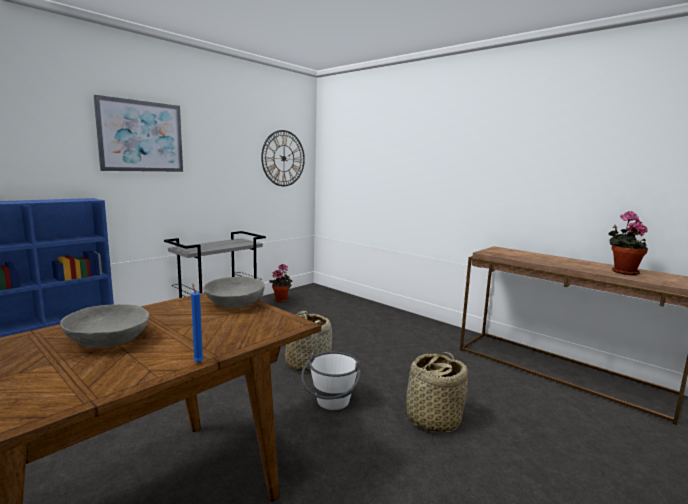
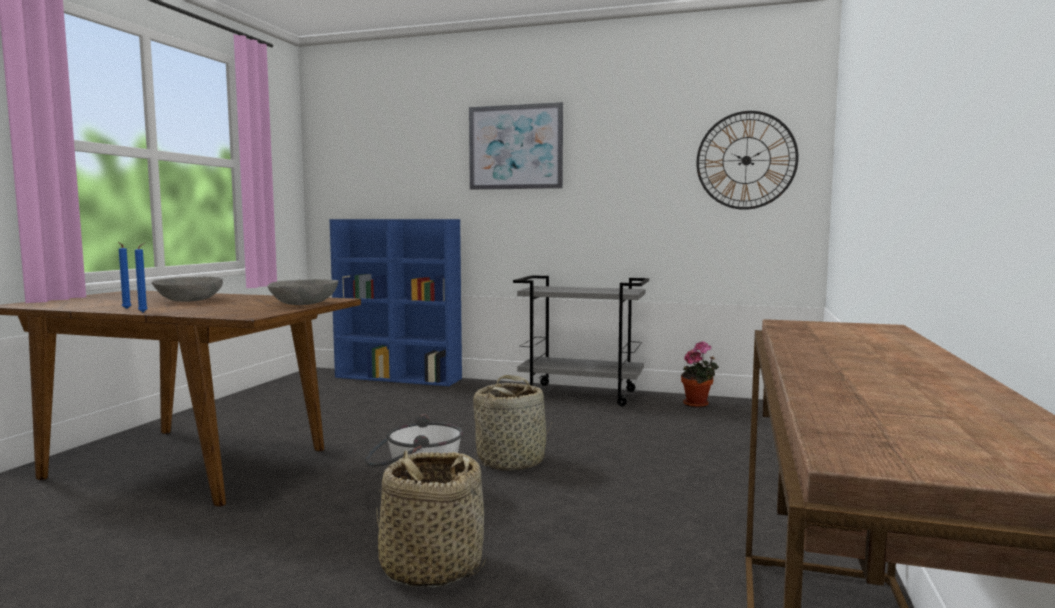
camera: 65 degrees right, 5 degrees down
potted plant [608,211,648,275] -> none
none -> blue candle [118,242,131,309]

